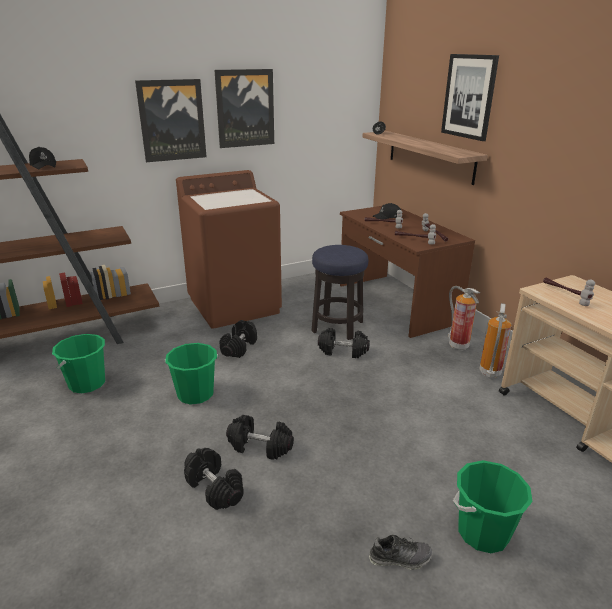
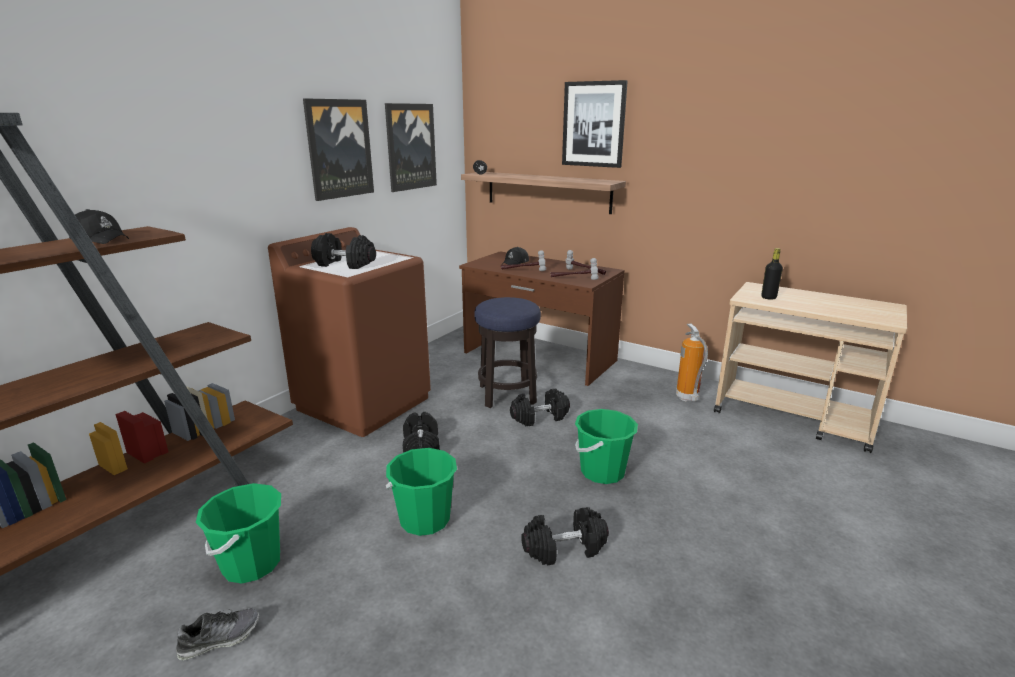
camera: 30 degrees left, 5 degrees down
picture [135,79,206,162] -> picture moved to [385,103,437,192]
black dumbbell [184,448,244,510] -> black dumbbell moved to [311,233,376,269]
shoe [369,535,433,570] -> shoe moved to [176,608,259,660]
fire extinguisher [448,286,480,351] -> none
green bucket [453,460,532,553] -> green bucket moved to [575,409,638,484]
hammer [543,278,595,306] -> black bottle [761,248,783,299]

